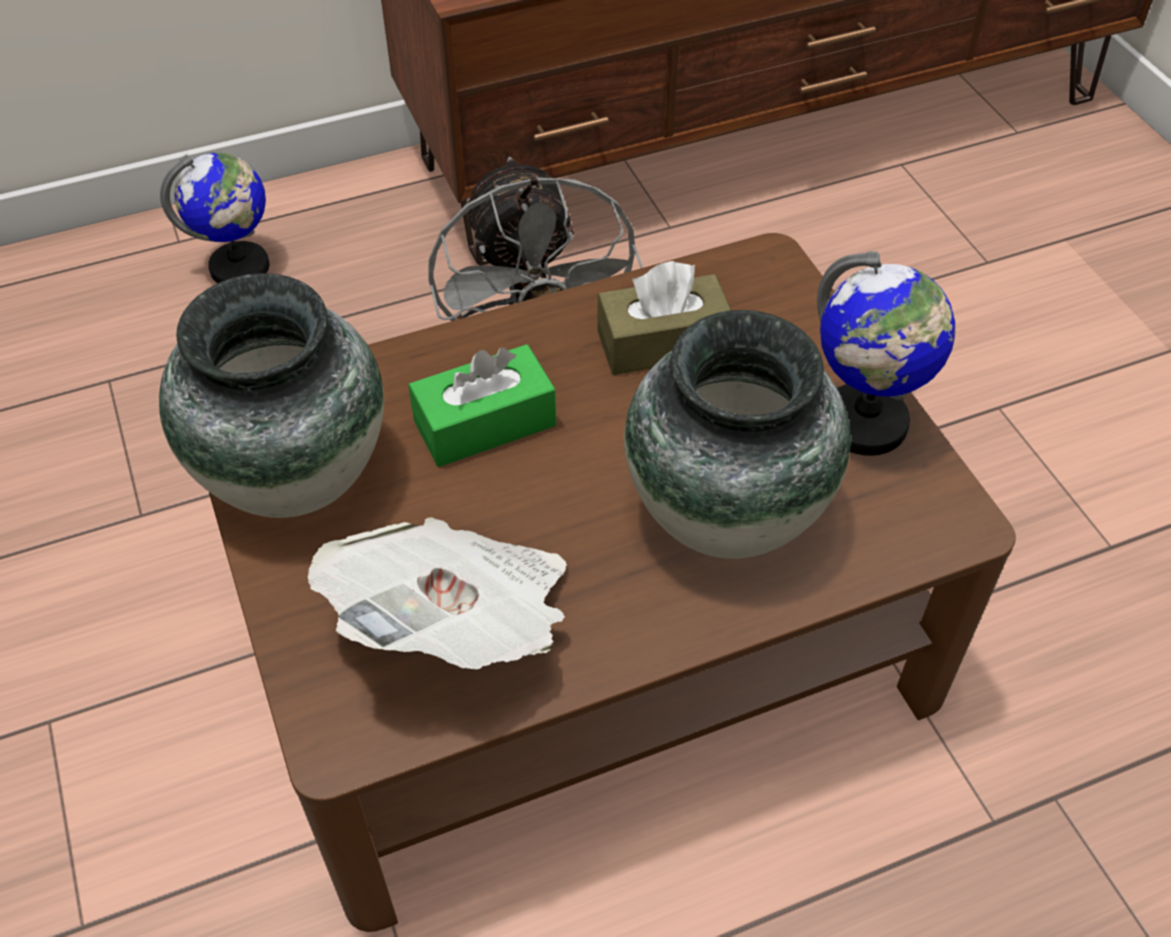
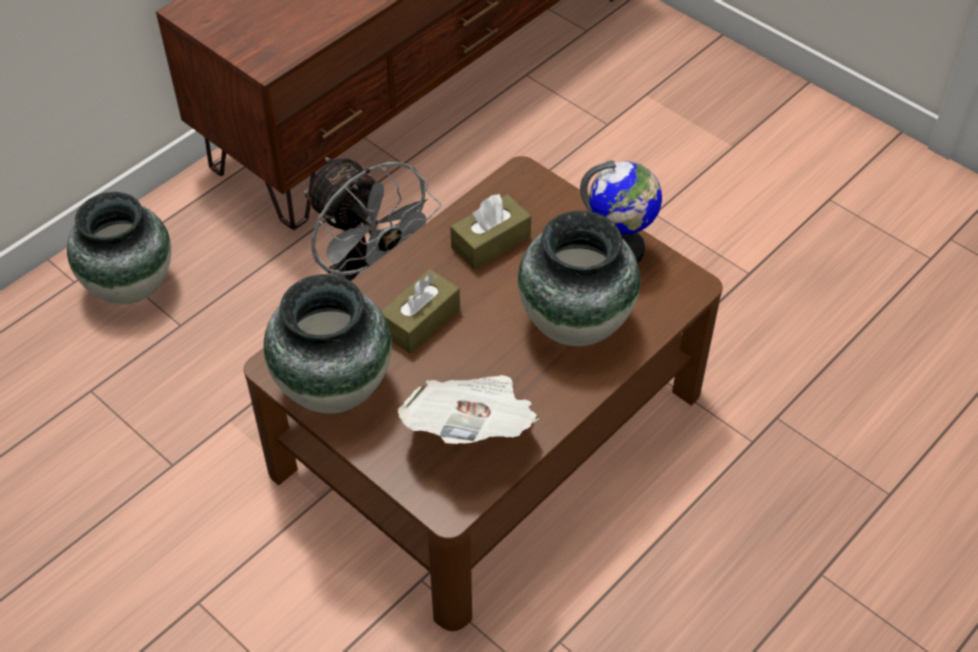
camera: 25 degrees left, 0 degrees up
globe [160,152,269,283] -> vase [67,192,171,304]
green tissue box [408,344,556,467] -> brown tissue box [381,269,460,354]

